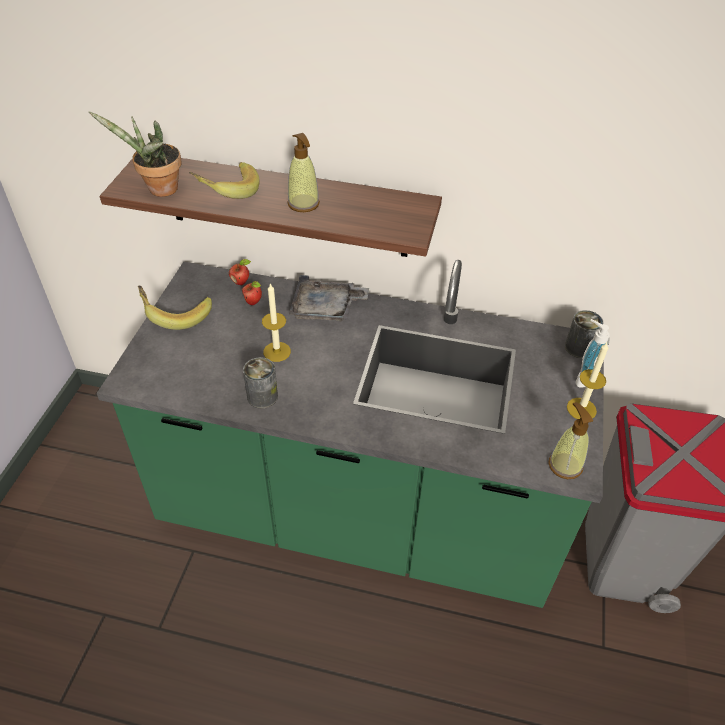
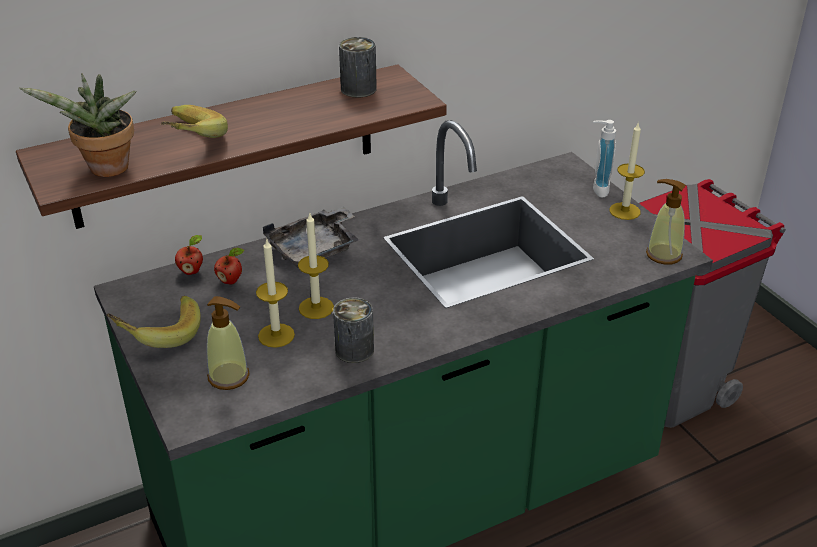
camera: 40 degrees left, 10 degrees down
soap dispenser [287,133,320,212] -> soap dispenser moved to [207,296,249,390]
can [565,310,604,358] -> can moved to [339,37,377,98]
none -> candle [256,238,295,348]

